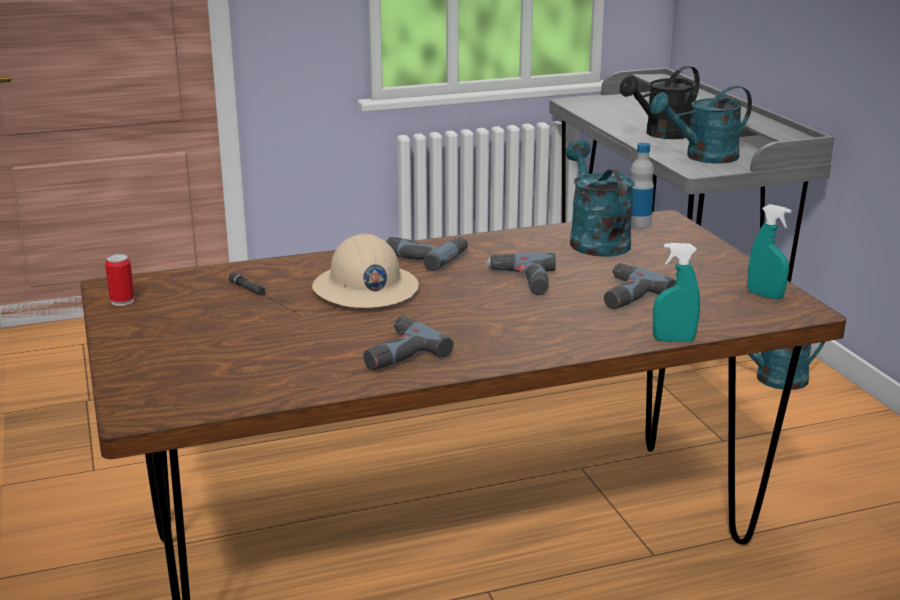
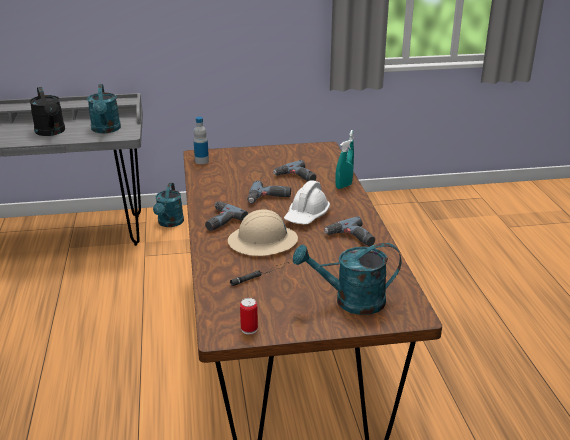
camera: 80 degrees left, 5 degrees up
turquoise watering can [565,140,635,257] -> turquoise watering can moved to [293,243,401,315]
turquoise spray bottle [748,204,791,299] -> turquoise spray bottle moved to [335,140,353,189]
none -> white hard hat [284,180,330,224]

